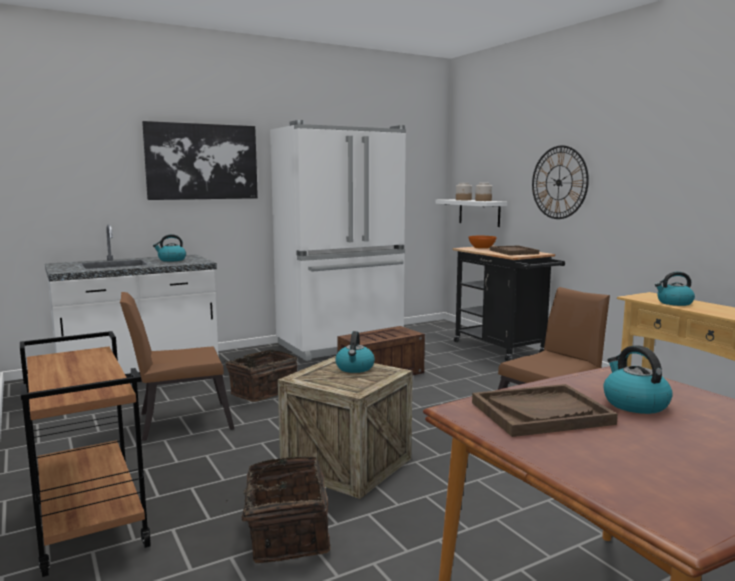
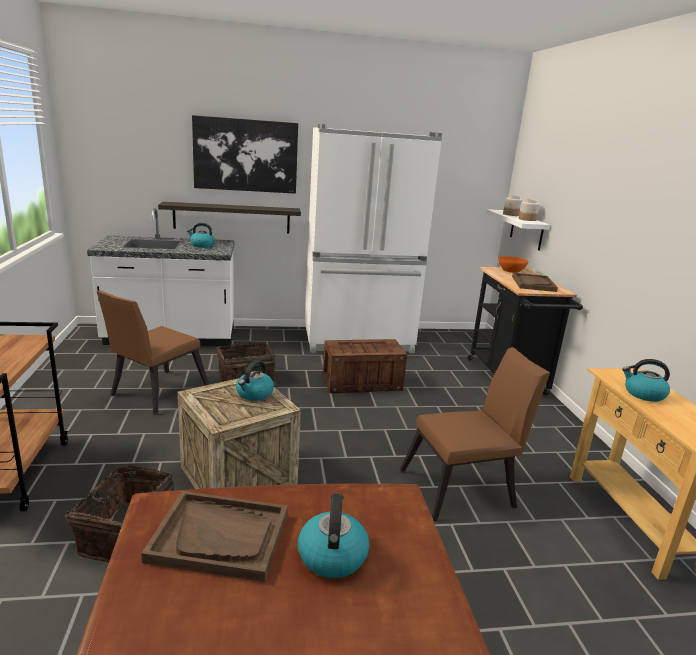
camera: 20 degrees right, 10 degrees up
brown chair [120,292,234,441] -> brown chair turned 60 degrees counterclockwise [97,291,209,414]
wall clock [532,146,589,219] -> none
none -> shelf [158,202,301,233]

